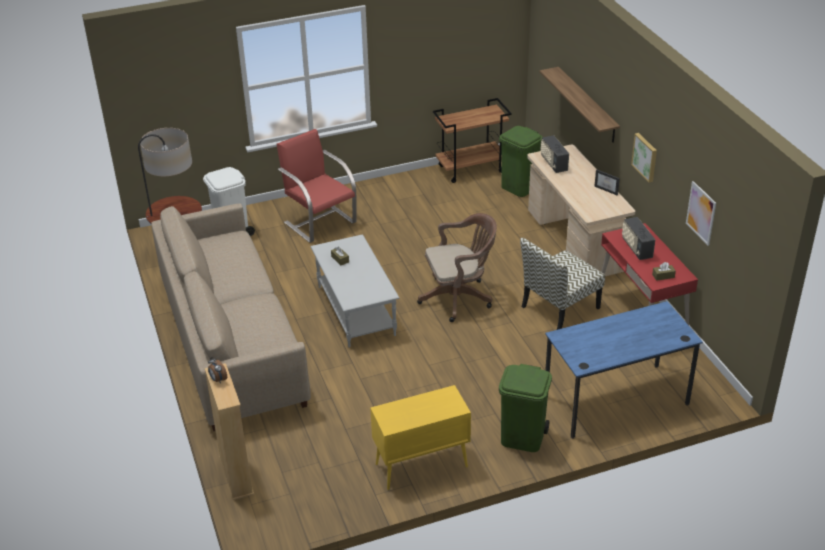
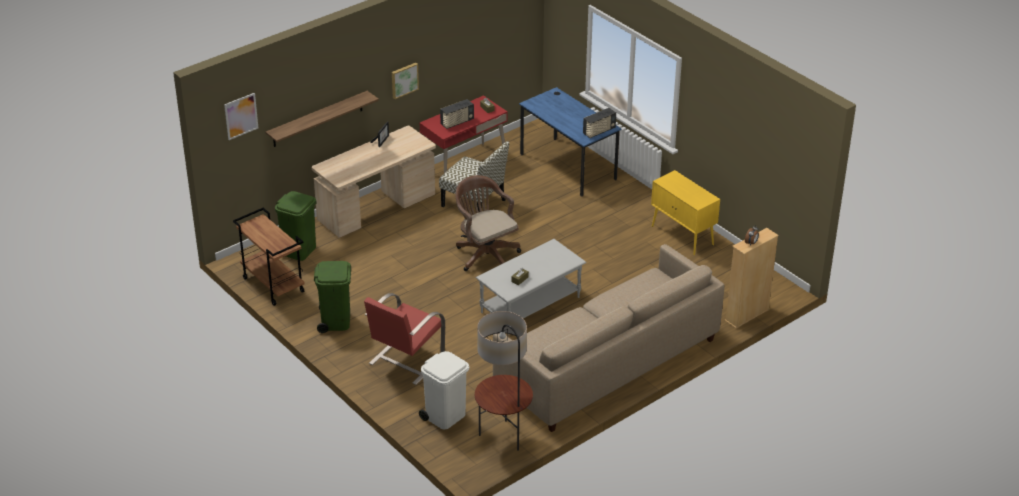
camera: 110 degrees left, 0 degrees up
green trash can [499,364,552,452] -> green trash can moved to [314,261,351,333]
radio [541,135,569,173] -> radio moved to [583,108,616,138]
picture [686,181,716,246] -> picture moved to [224,93,258,140]

